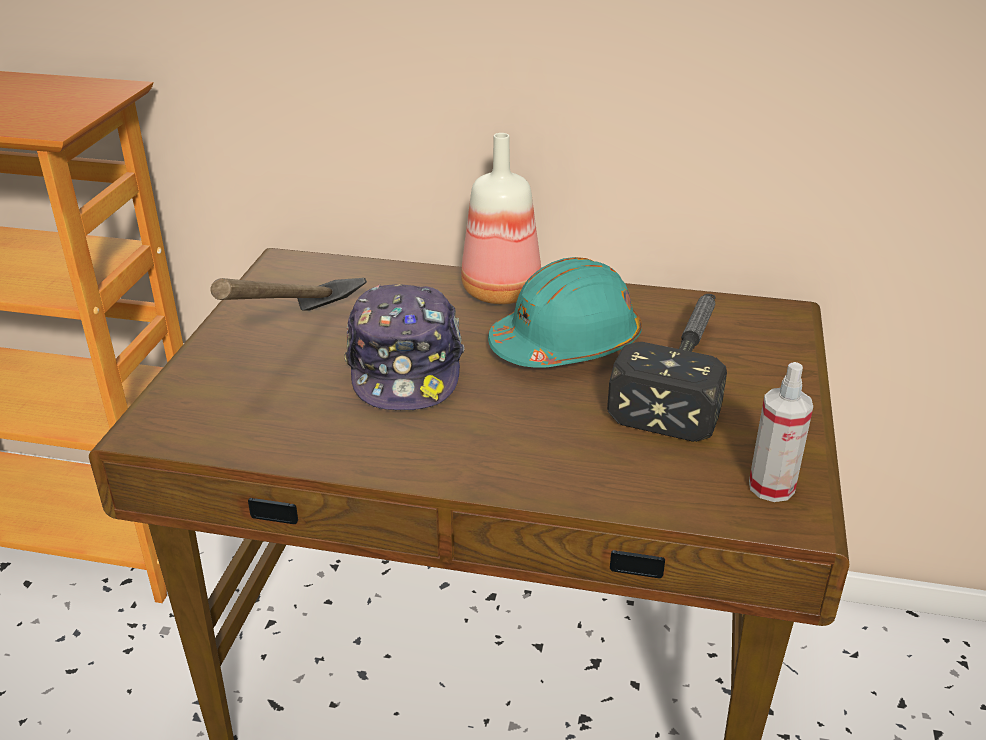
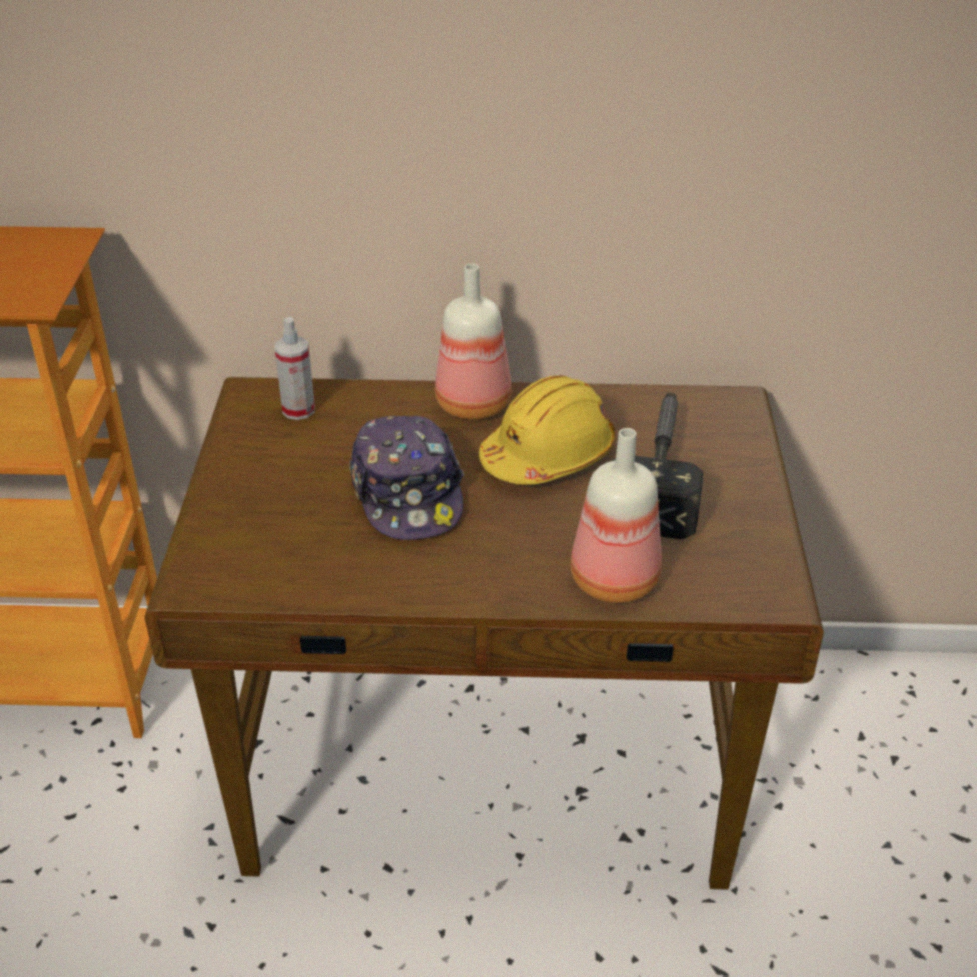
camera: 10 degrees left, 5 degrees up
hammer [210,278,367,310] -> none
turquoise hard hat [488,257,642,368] -> yellow hard hat [479,375,616,485]
spray bottle [749,362,813,502] -> spray bottle moved to [275,317,315,420]
none -> bottle [570,428,662,603]

